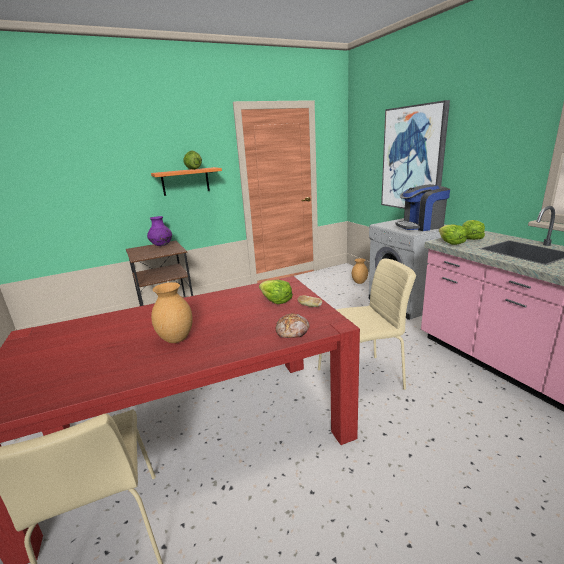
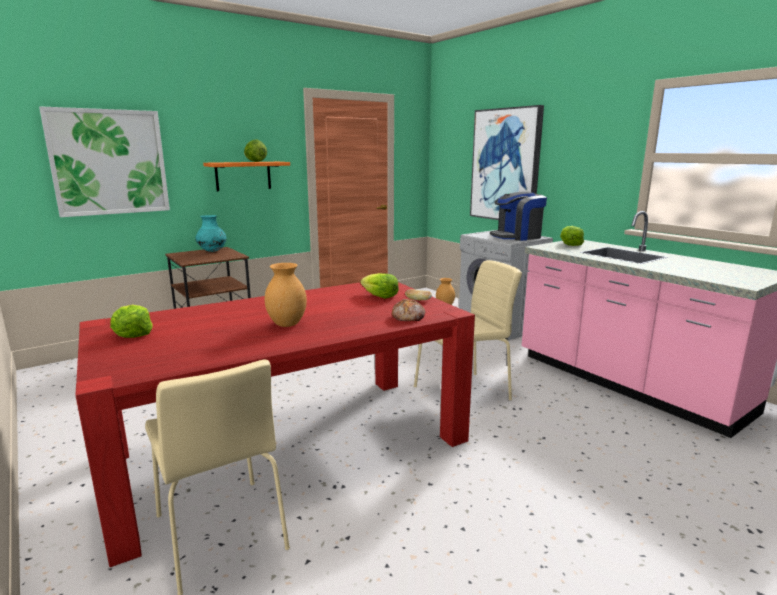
camera: 10 degrees left, 5 degrees down
purple vase [147,216,172,246] -> turquoise vase [195,215,226,252]
lettuce [439,224,467,245] -> lettuce moved to [110,304,153,338]
none -> picture [39,106,170,217]

